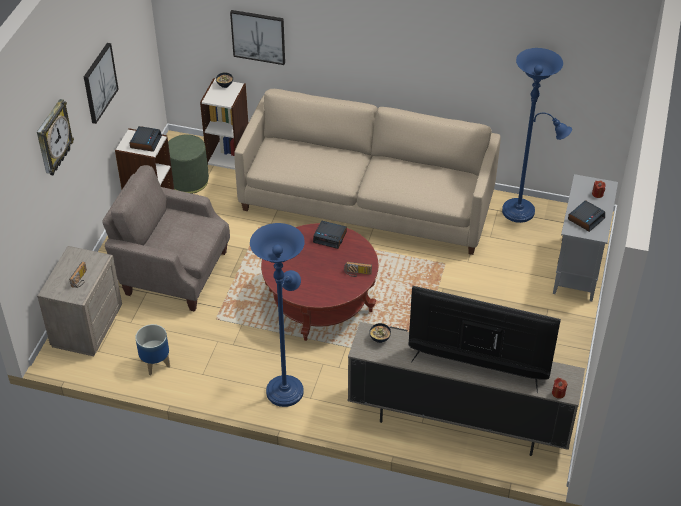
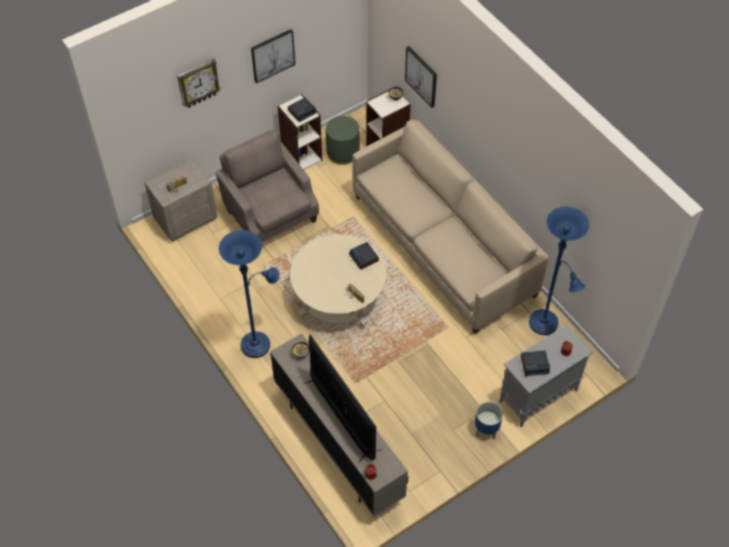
camera: 40 degrees right, 10 degrees up
planter [135,324,170,375] -> planter moved to [475,402,503,440]
red coffee table [261,223,379,341] -> beige coffee table [290,234,386,329]

